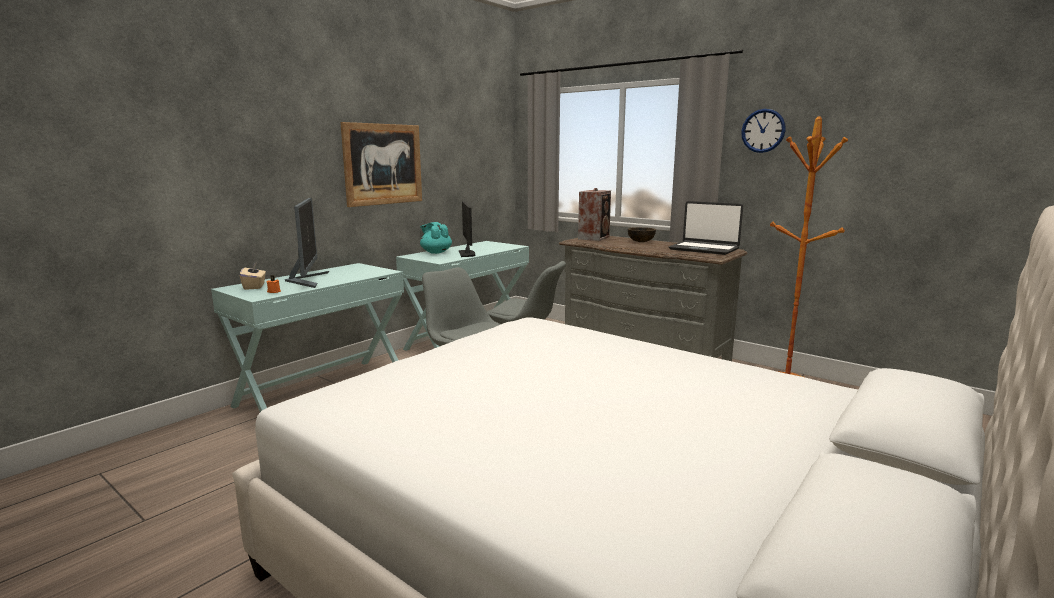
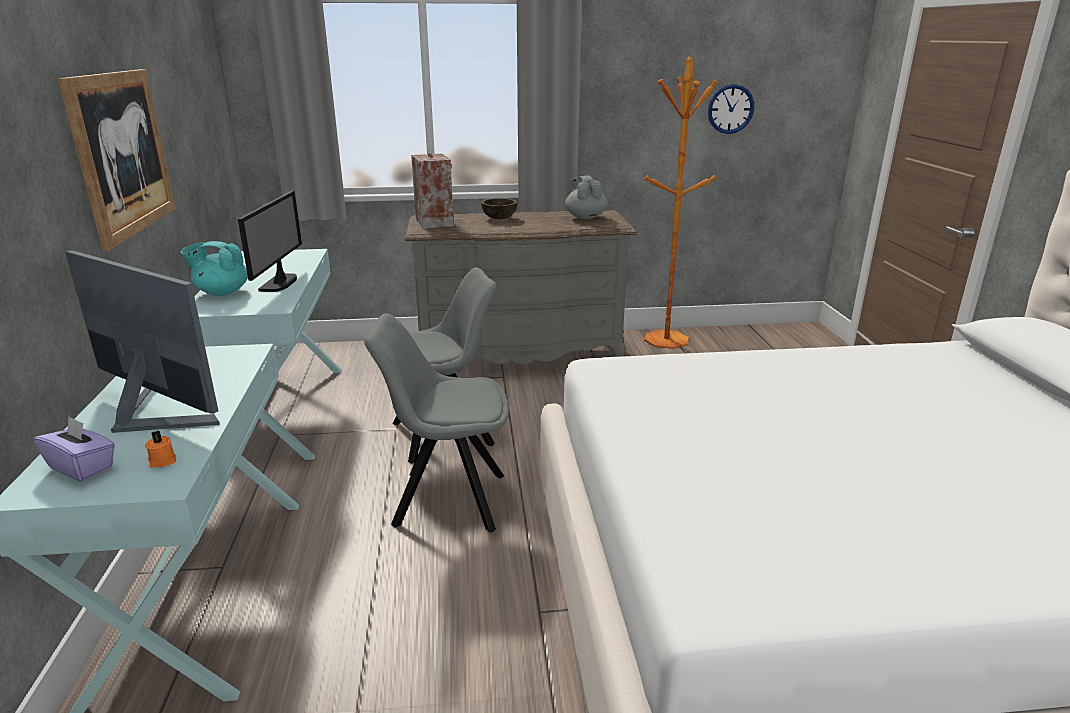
camera: 45 degrees left, 10 degrees up
beige tissue box [240,262,266,290] -> purple tissue box [34,416,115,482]
monitor [459,201,475,257] -> monitor turned 60 degrees clockwise [238,191,302,292]
laptop [669,201,743,255] -> grey teapot [565,176,608,219]
wall clock [741,109,786,153] -> wall clock moved to [708,84,754,134]

